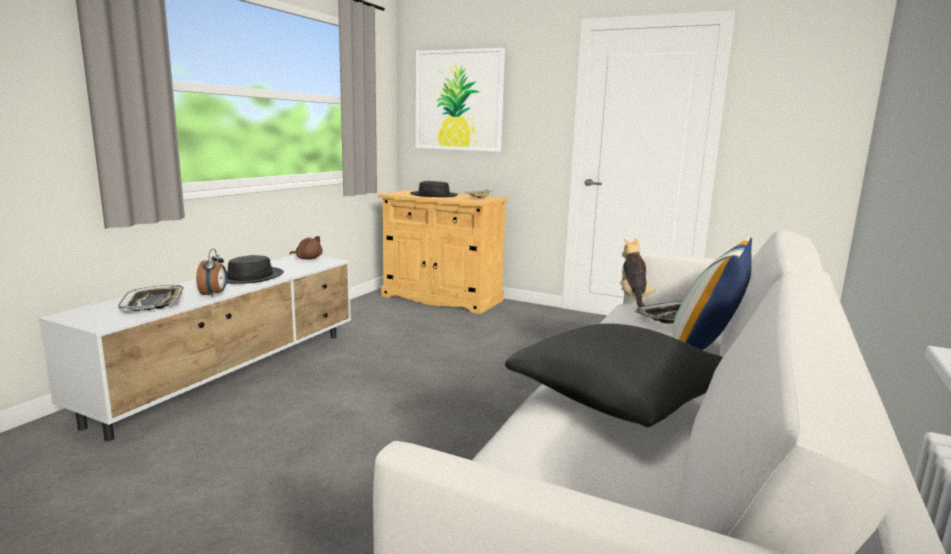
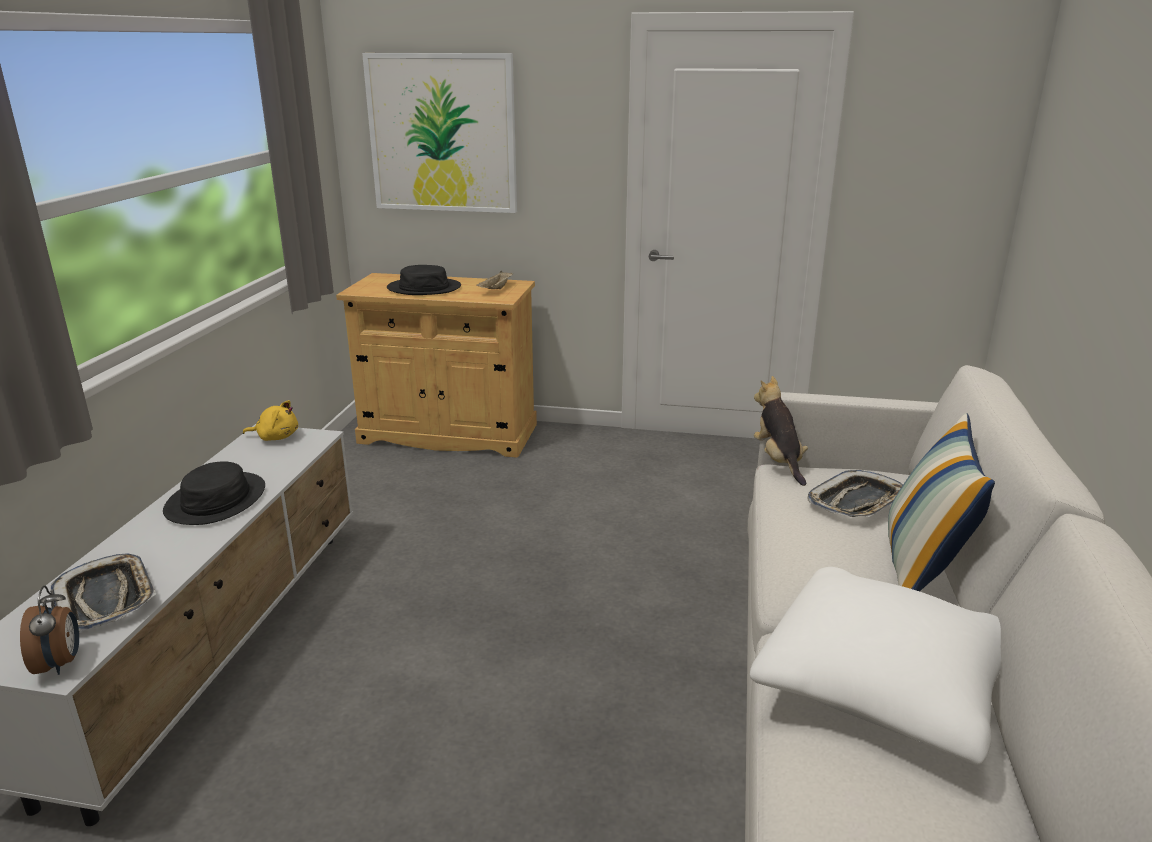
camera: 15 degrees left, 10 degrees up
alarm clock [196,249,227,297] -> alarm clock moved to [20,586,79,675]
brown plush toy [289,236,323,260] -> yellow plush toy [243,400,298,441]
black pillow [505,323,723,427] -> white pillow [750,567,1001,765]

